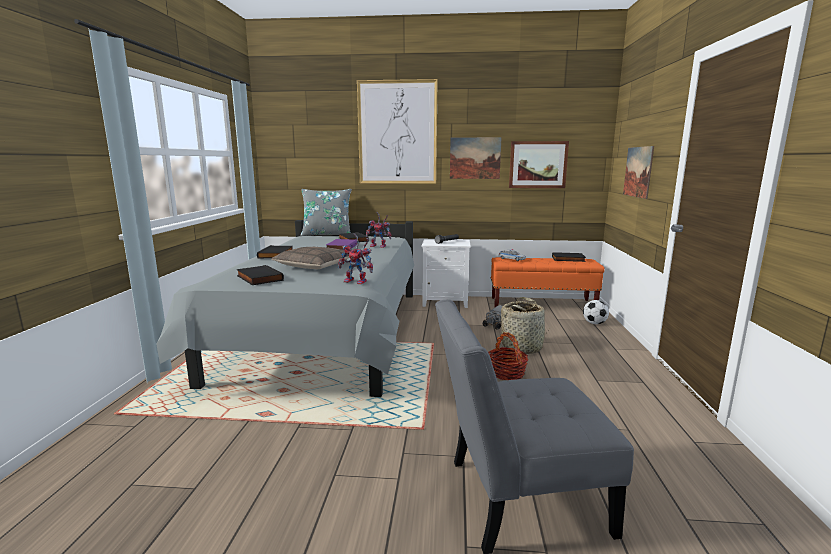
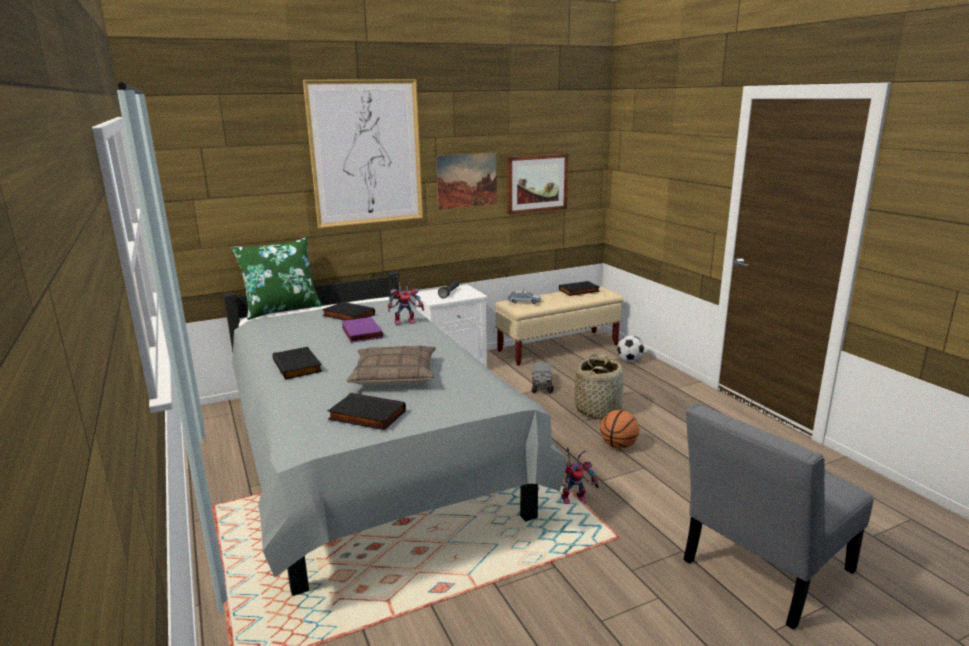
camera: 30 degrees left, 5 degrees up
grey pillow [300,189,352,236] -> green pillow [232,237,322,320]
toy robot [338,233,373,284] -> toy robot moved to [557,447,599,504]
basket [488,332,528,380] -> basketball [600,410,639,449]
orange bench [491,257,605,308] -> beige bench [495,286,623,366]
picture [623,146,654,199] -> none

